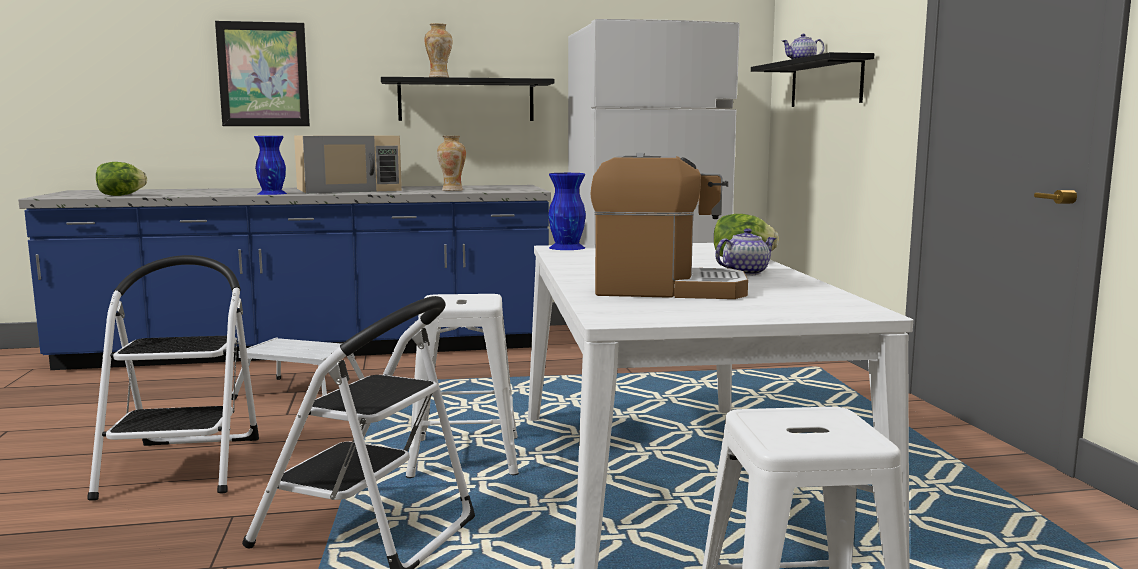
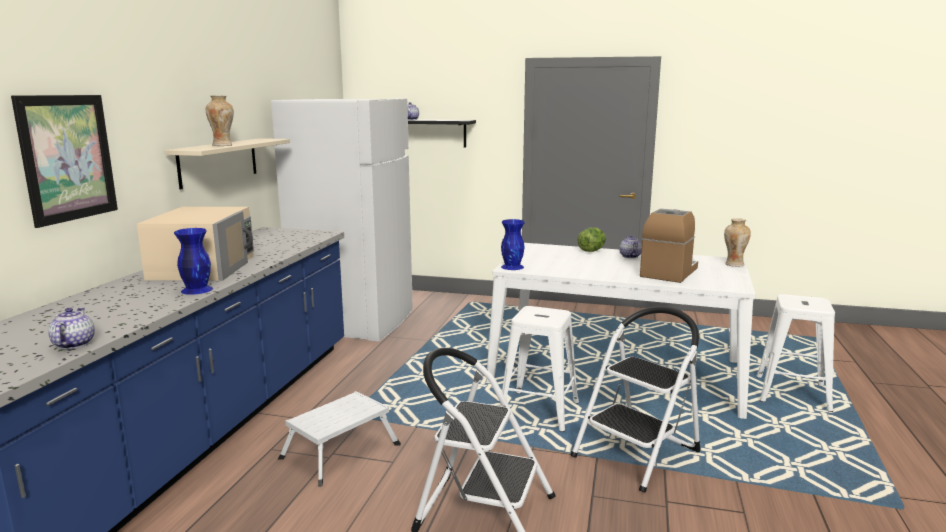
camera: 65 degrees left, 5 degrees up
lettuce [96,162,147,196] -> teapot [48,308,95,349]
black shelf [381,77,554,121] -> beige shelf [164,138,290,190]
vase [437,136,466,191] -> vase moved to [724,218,751,267]

